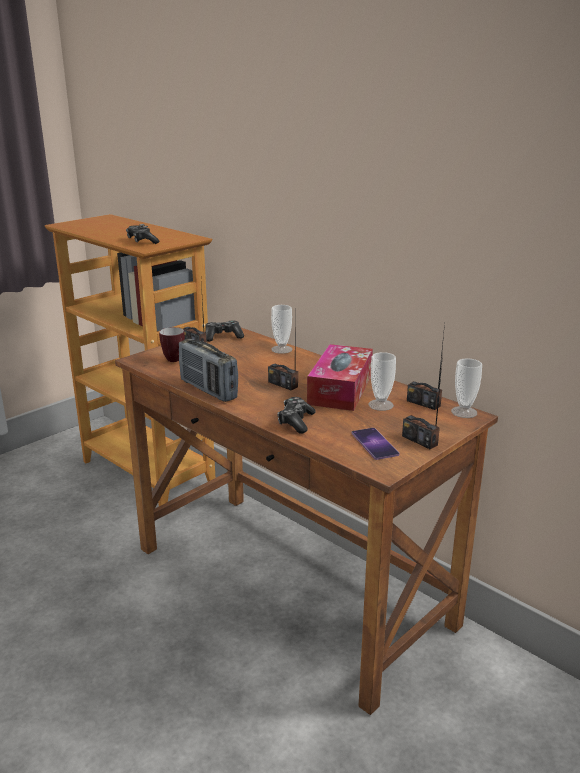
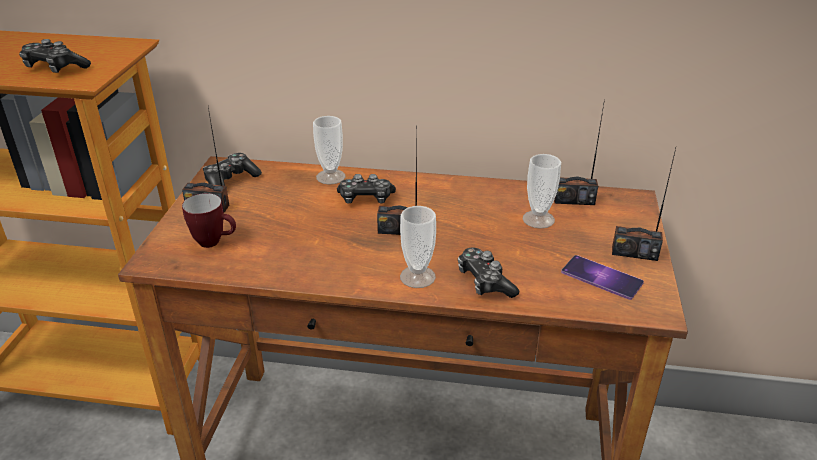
camera: 35 degrees left, 10 degrees up
radio [179,339,238,402] -> none
tissue box [307,344,373,411] -> none
cup [451,358,482,418] -> cup moved to [400,206,436,288]
none -> game controller [337,174,396,204]

